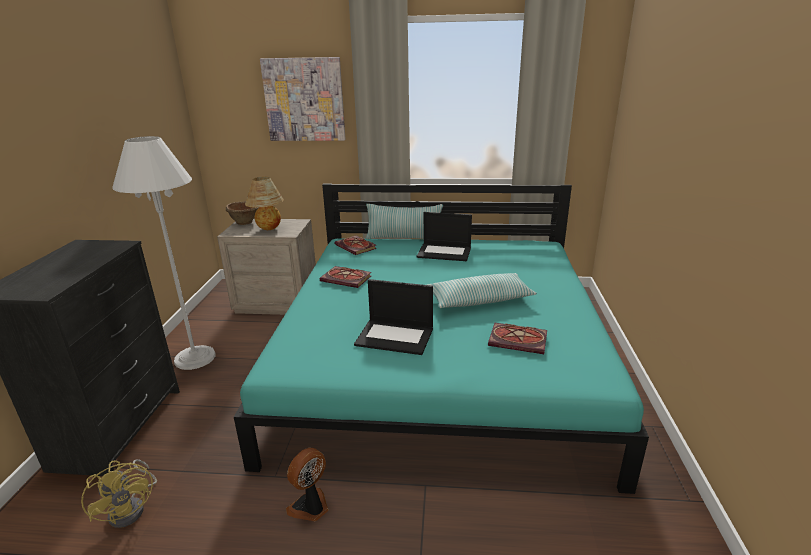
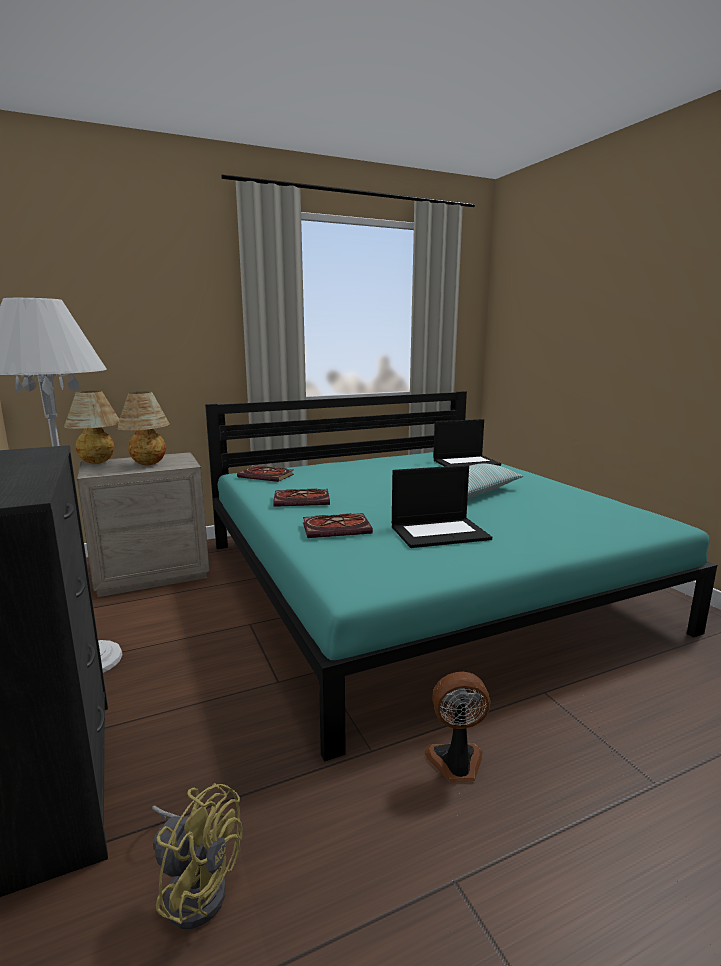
camera: 30 degrees left, 10 degrees down
brown bowl [226,201,259,225] -> table lamp [64,391,119,464]
picture [260,57,346,141] -> none
fan [286,447,329,521] -> fan turned 75 degrees clockwise [424,672,490,783]
pillow [366,204,443,239] -> none
laptop [417,212,472,261] -> laptop moved to [433,419,501,467]
book [488,323,547,354] -> book moved to [303,513,373,538]

